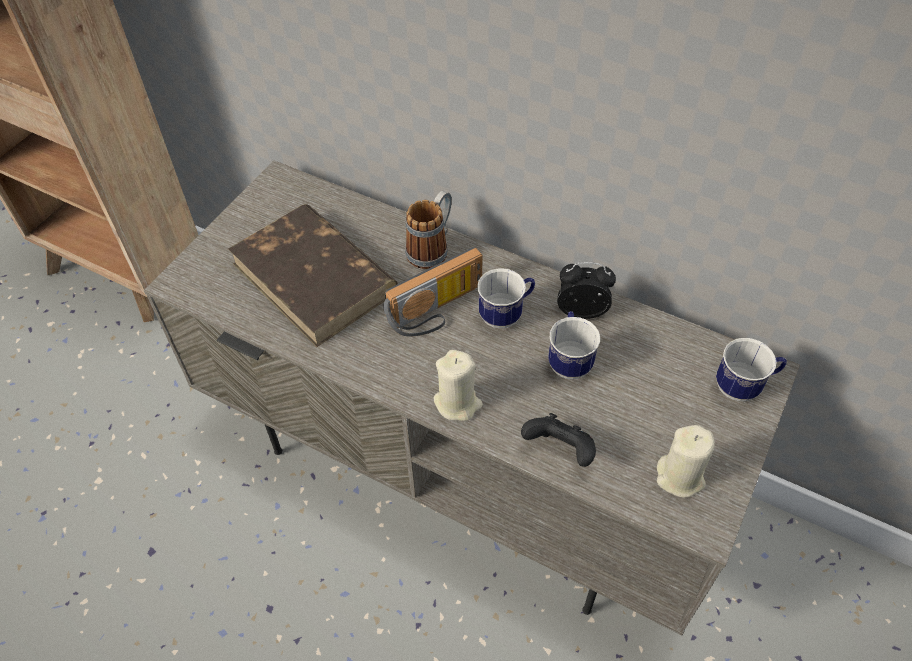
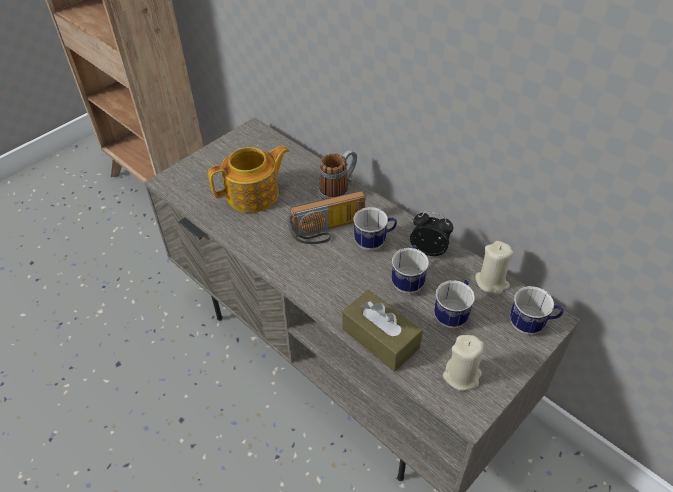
camera: 15 degrees right, 5 degrees down
brown book [228,204,398,347] -> teapot [208,145,289,213]
beige candle [434,350,483,421] -> beige candle moved to [475,241,514,295]
black game controller [521,413,596,467] -> brown tissue box [342,290,422,371]
none -> mug [434,280,475,328]

